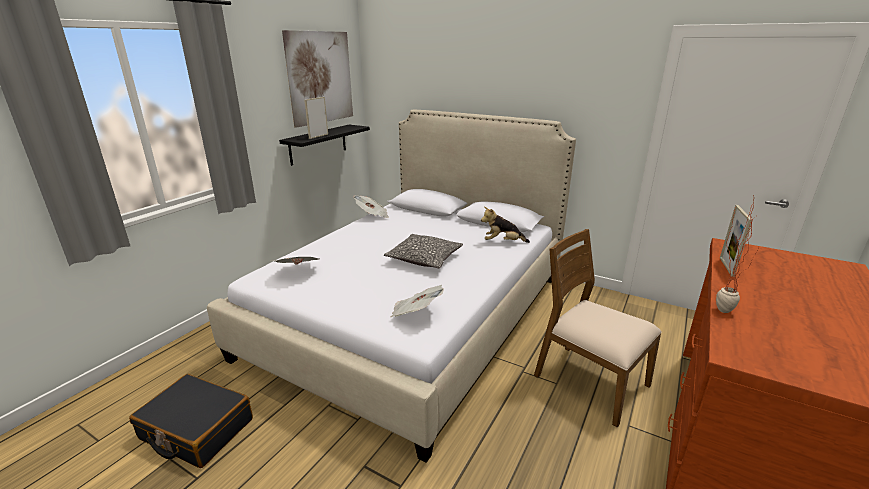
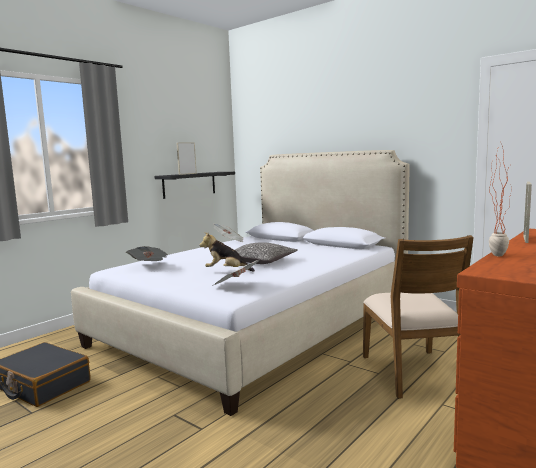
camera: 10 degrees right, 15 degrees down
picture [282,30,353,128] -> none
plush toy [481,207,530,243] -> plush toy moved to [200,232,255,272]
brown chair [534,229,662,427] -> brown chair turned 150 degrees counterclockwise [363,235,474,399]

